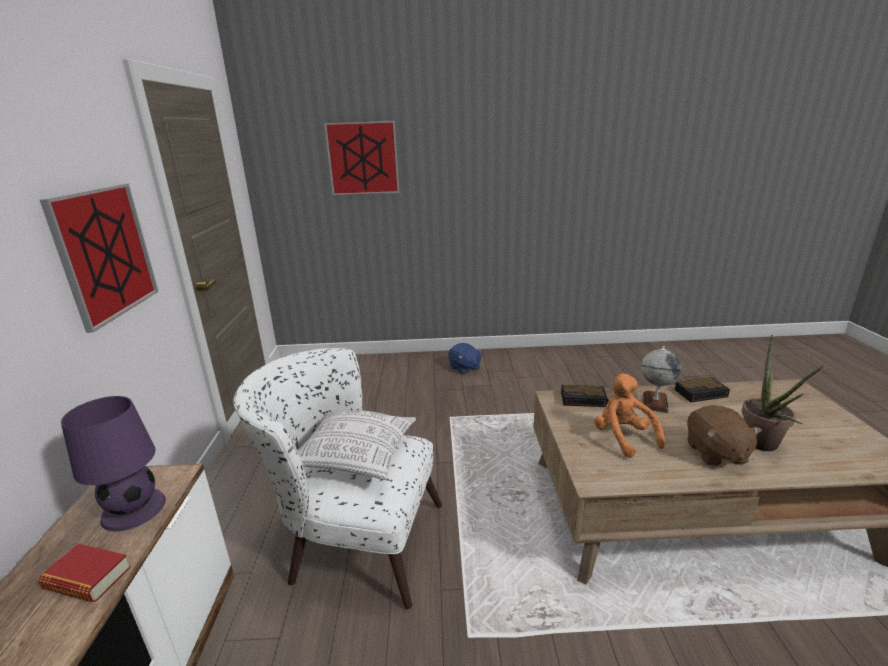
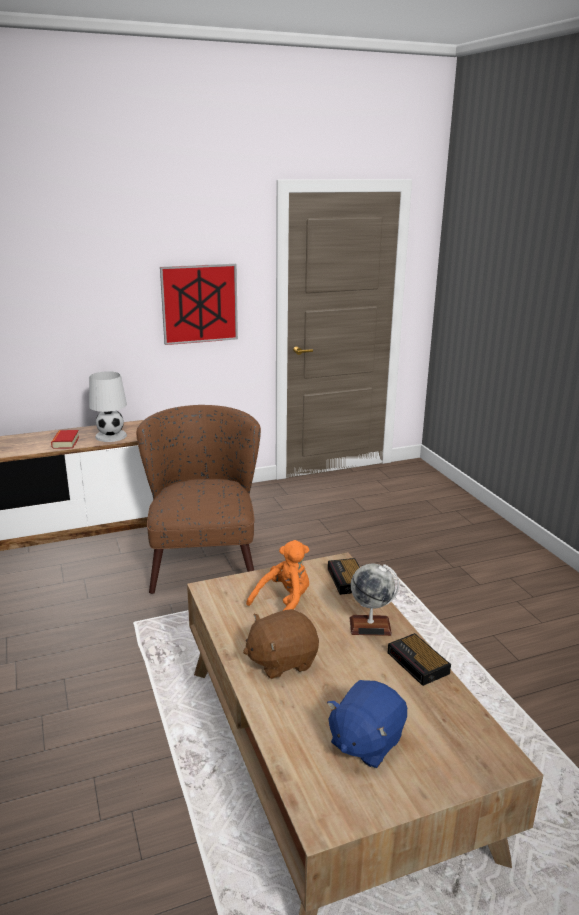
camera: 70 degrees right, 0 degrees up
purple table lamp [61,396,166,531] -> white table lamp [89,371,127,442]
white armchair [233,348,442,609] -> brown armchair [136,405,261,594]
pillow [298,410,416,480] -> none
picture [324,121,399,195] -> none
blue plush toy [448,343,482,374] -> blue plush toy moved to [327,680,407,768]
potted plant [742,335,824,451] -> none

